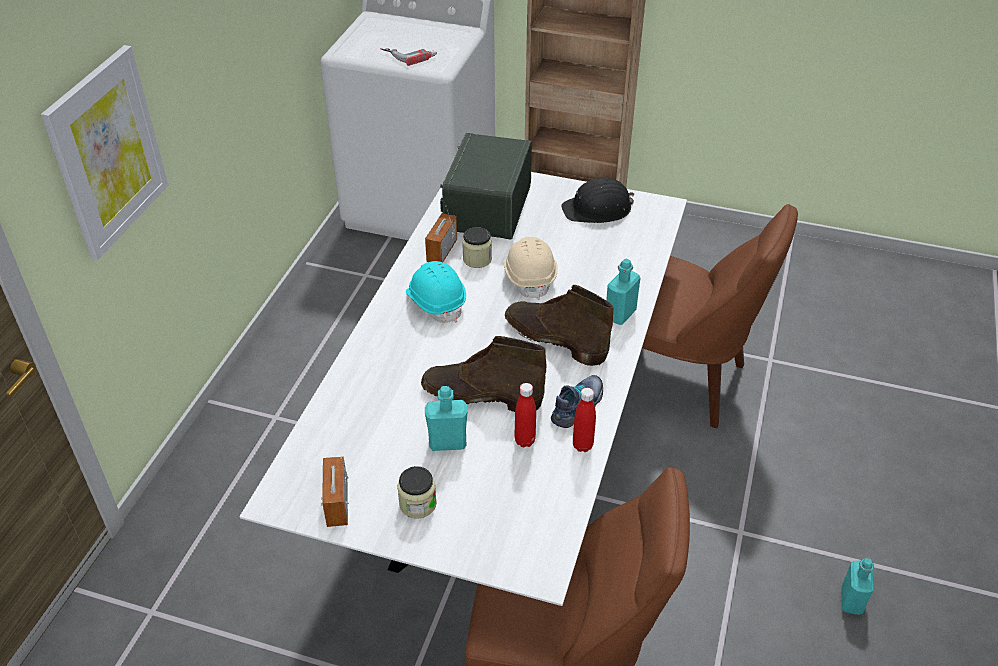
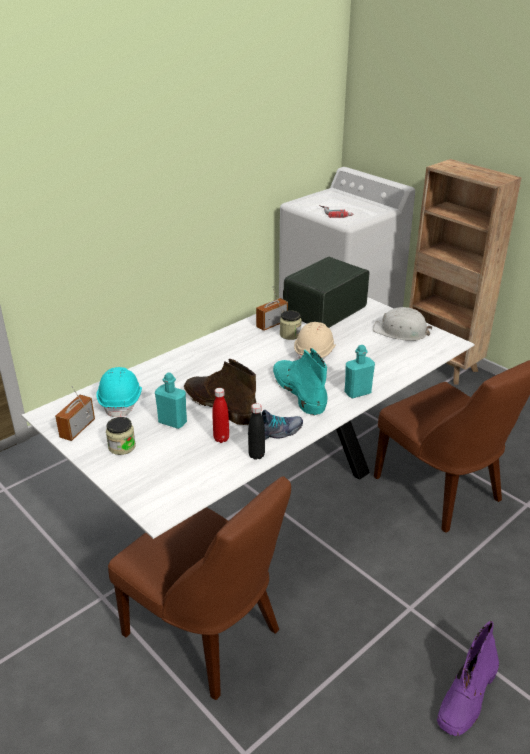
camera: 30 degrees right, 10 degrees down
picture [41,45,168,260] -> none
turquoise hard hat [406,261,466,323] -> turquoise hard hat moved to [96,367,142,417]
brown boot [505,285,614,366] -> turquoise boot [273,348,328,416]
black hard hat [561,178,634,223] -> white hard hat [373,307,433,341]
red bottle [573,388,596,452] -> black bottle [248,403,265,460]
turquoise bottle [841,558,874,615] -> purple boot [437,621,499,736]

